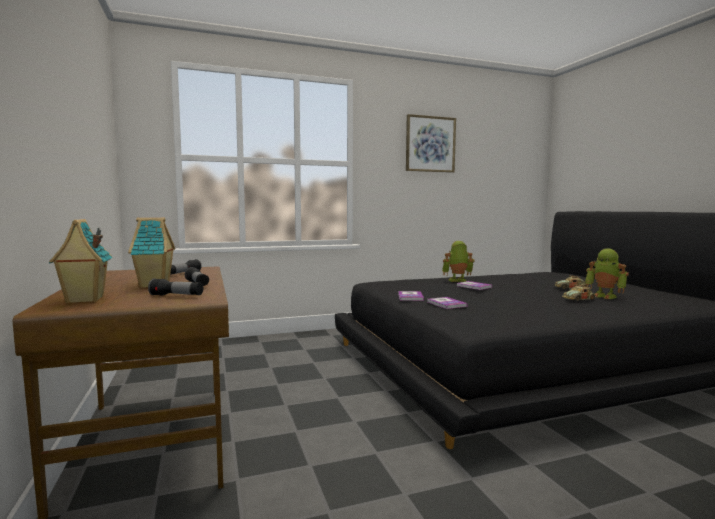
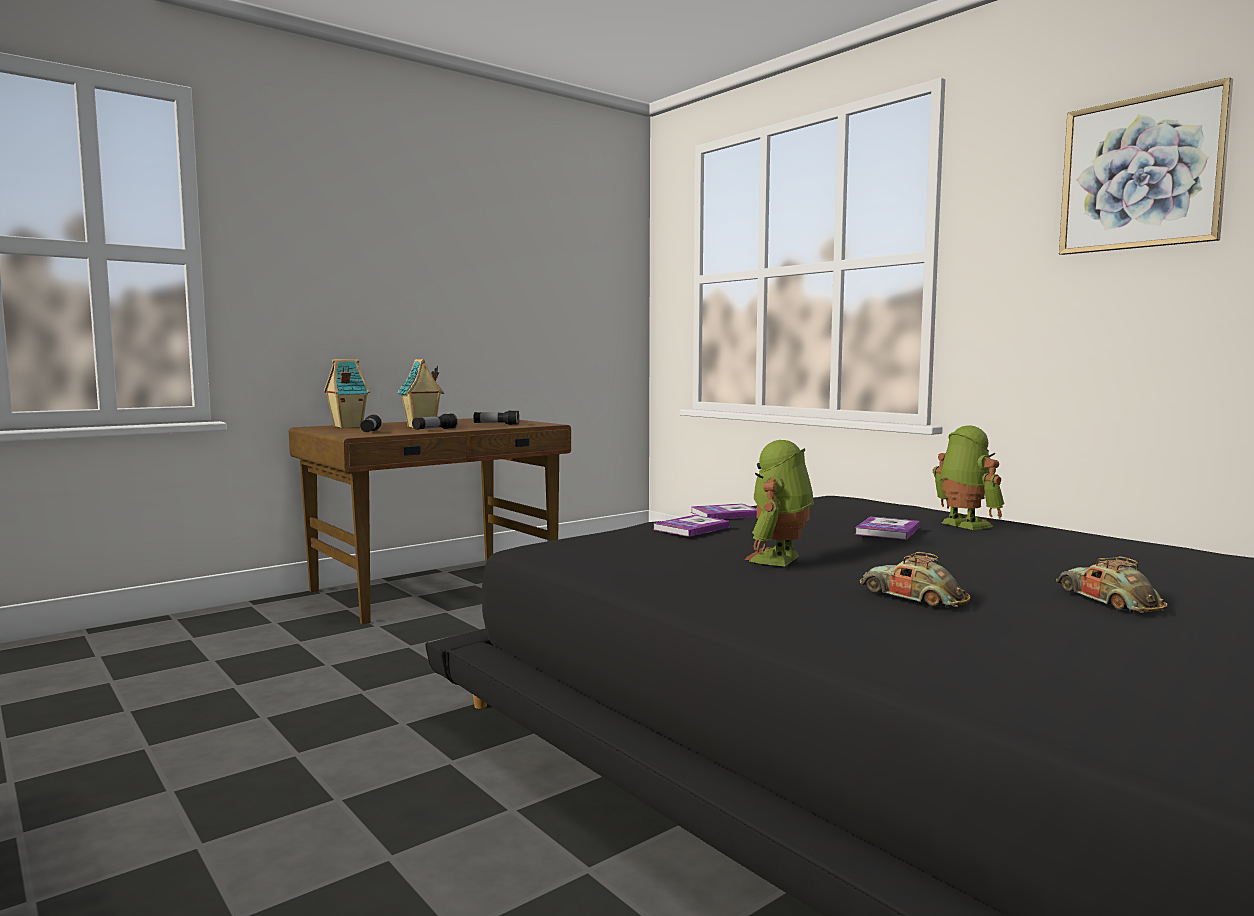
camera: 70 degrees right, 0 degrees up
toy robot [585,248,629,299] -> toy robot moved to [745,440,814,566]

